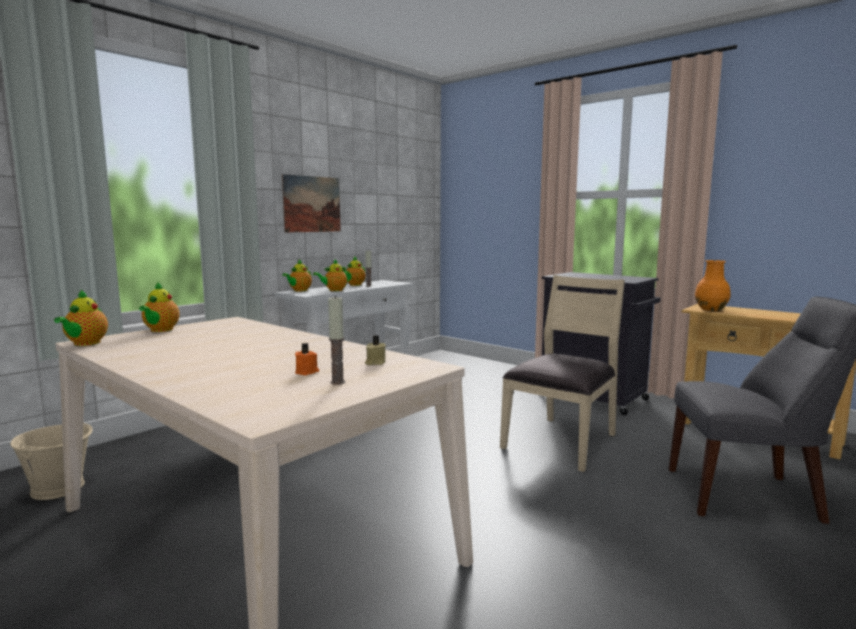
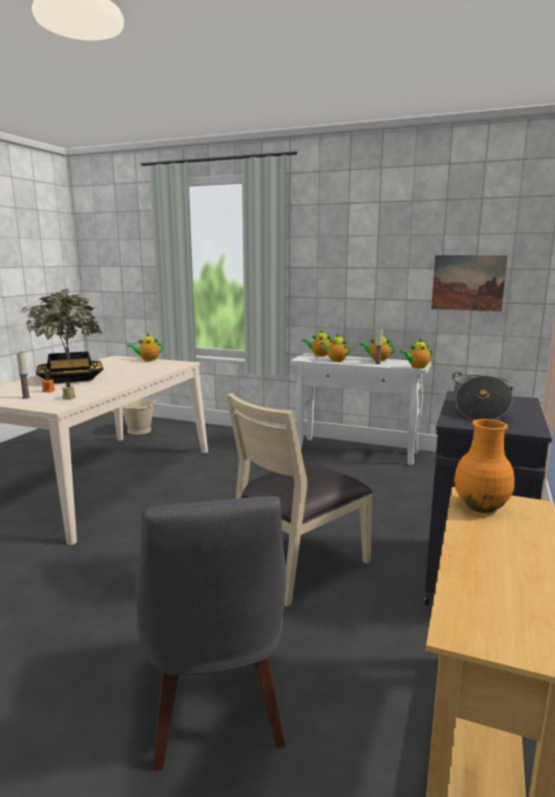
camera: 70 degrees right, 5 degrees up
teapot [54,289,108,346] -> teapot moved to [400,337,433,369]
picture [282,174,341,233] -> picture moved to [431,255,508,311]
beige chair [500,275,625,472] -> beige chair turned 120 degrees clockwise [227,393,373,607]
none -> potted plant [21,289,104,384]
none -> cooking pot [453,372,513,420]

